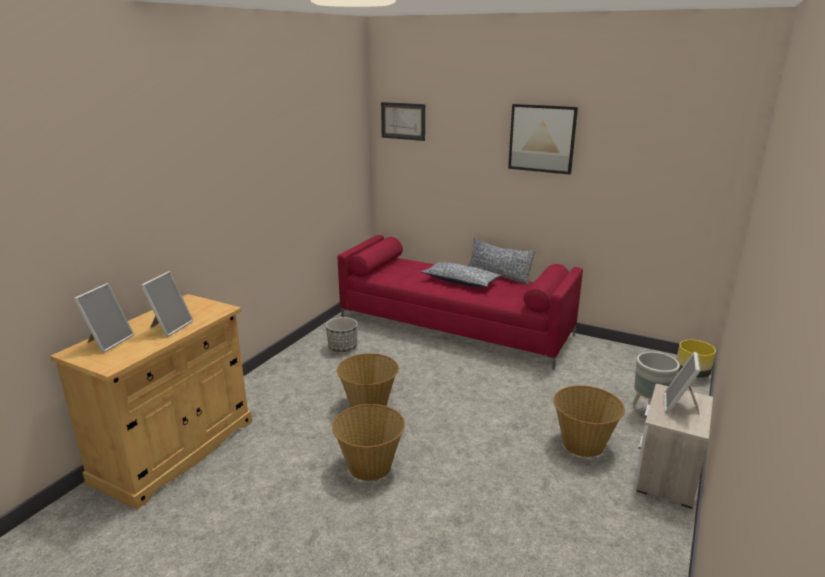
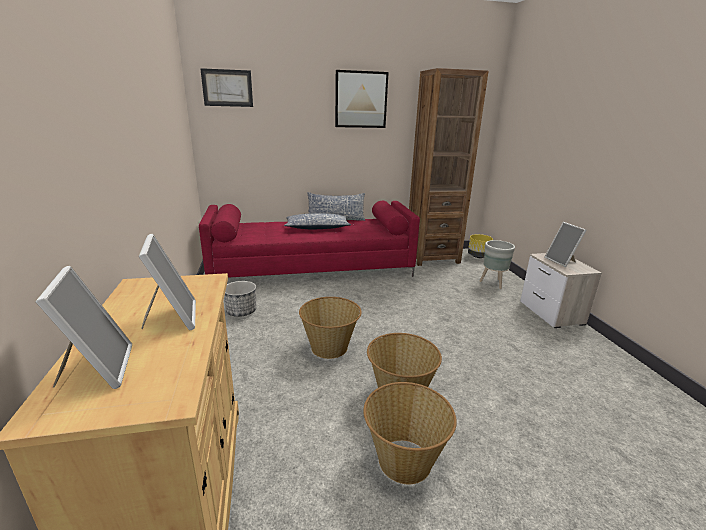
camera: 40 degrees left, 0 degrees up
basket [553,385,625,457] -> basket moved to [363,382,457,484]
none -> brown bookcase [409,68,489,266]

